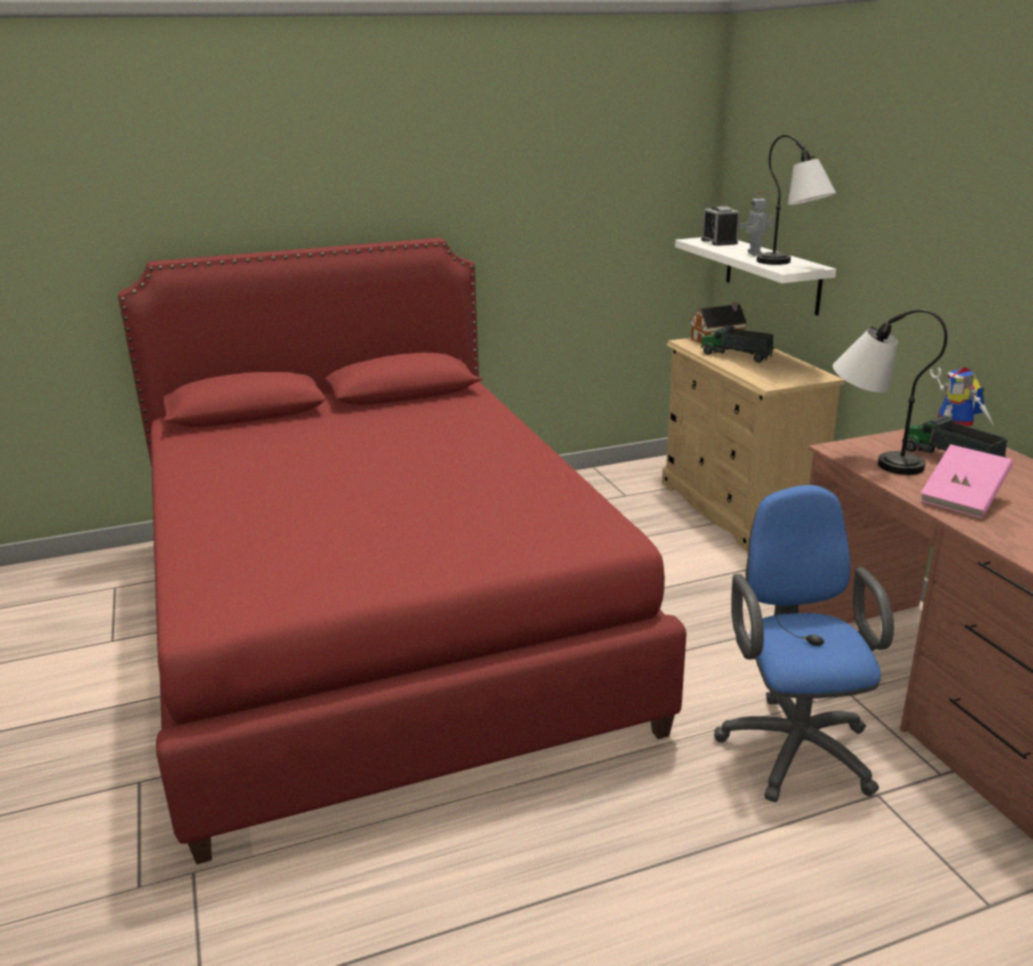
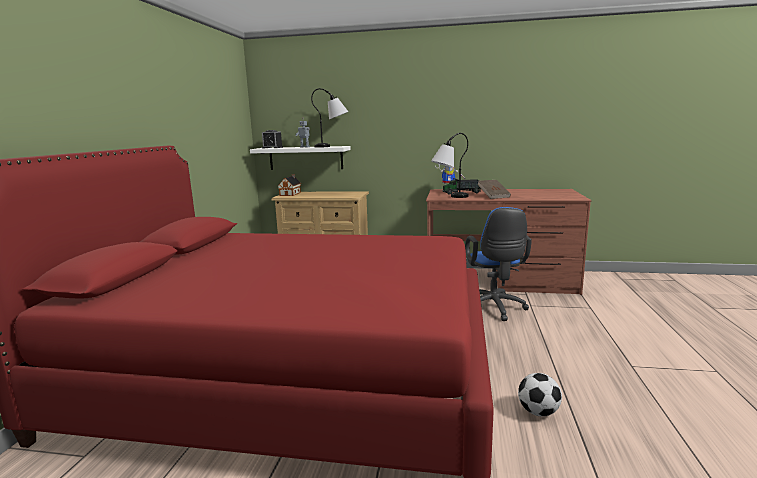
camera: 60 degrees left, 10 degrees down
toy truck [701,325,774,362] -> none
blue office chair [714,485,894,802] -> blue office chair turned 120 degrees counterclockwise [465,207,532,321]
pink book [921,444,1013,518] -> brown book [477,180,511,199]
none -> football [518,373,562,416]

